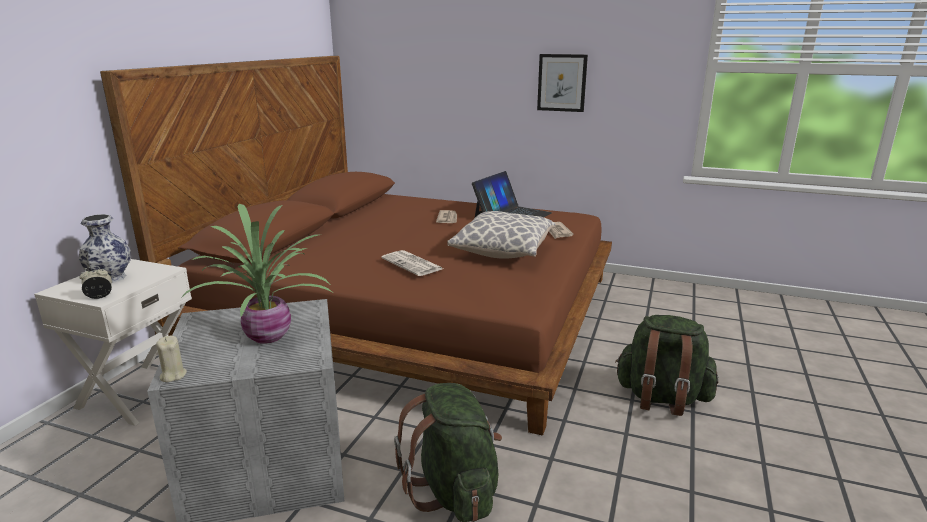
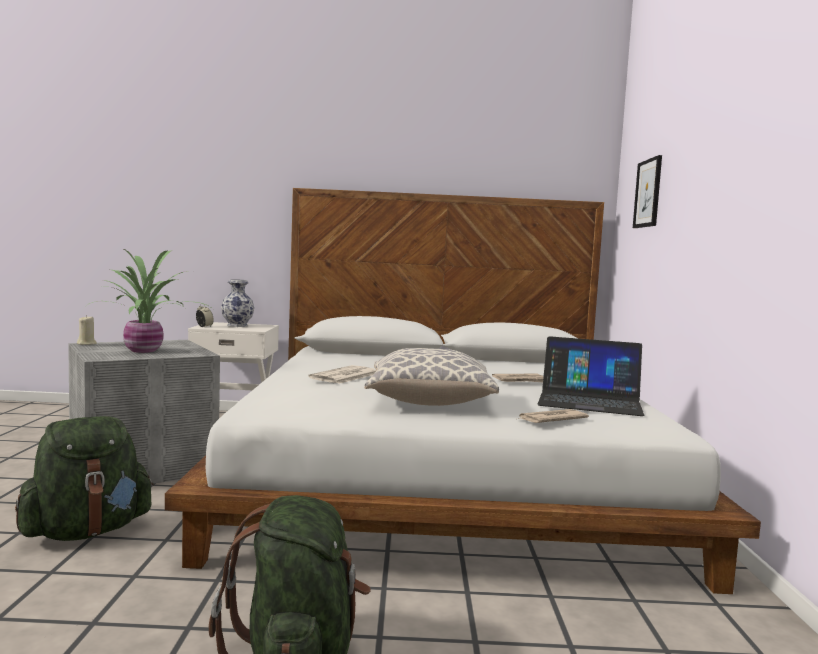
camera: 70 degrees right, 15 degrees down
brown bed [100,56,612,435] -> white bed [165,188,761,594]
picture [537,54,588,112] -> picture moved to [633,155,662,228]

